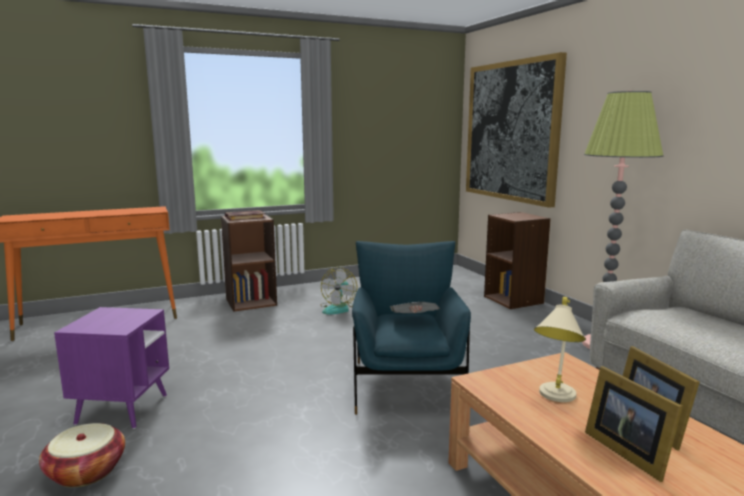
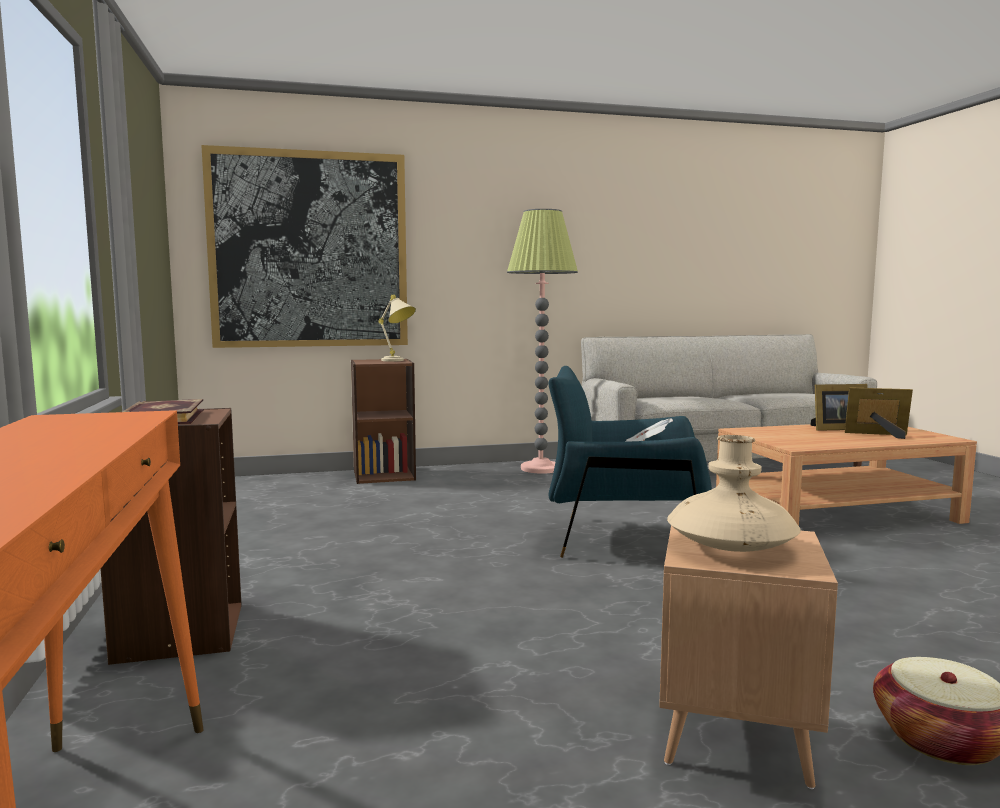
camera: 80 degrees left, 5 degrees down
purple side table [54,307,169,429] -> brown side table [659,526,838,789]
fan [320,267,357,314] -> none
beige table lamp [534,297,586,402] -> beige table lamp moved to [378,295,416,362]
picture frame [585,366,683,482] -> picture frame turned 150 degrees counterclockwise [845,387,913,439]
none -> beige vase [667,435,801,552]

